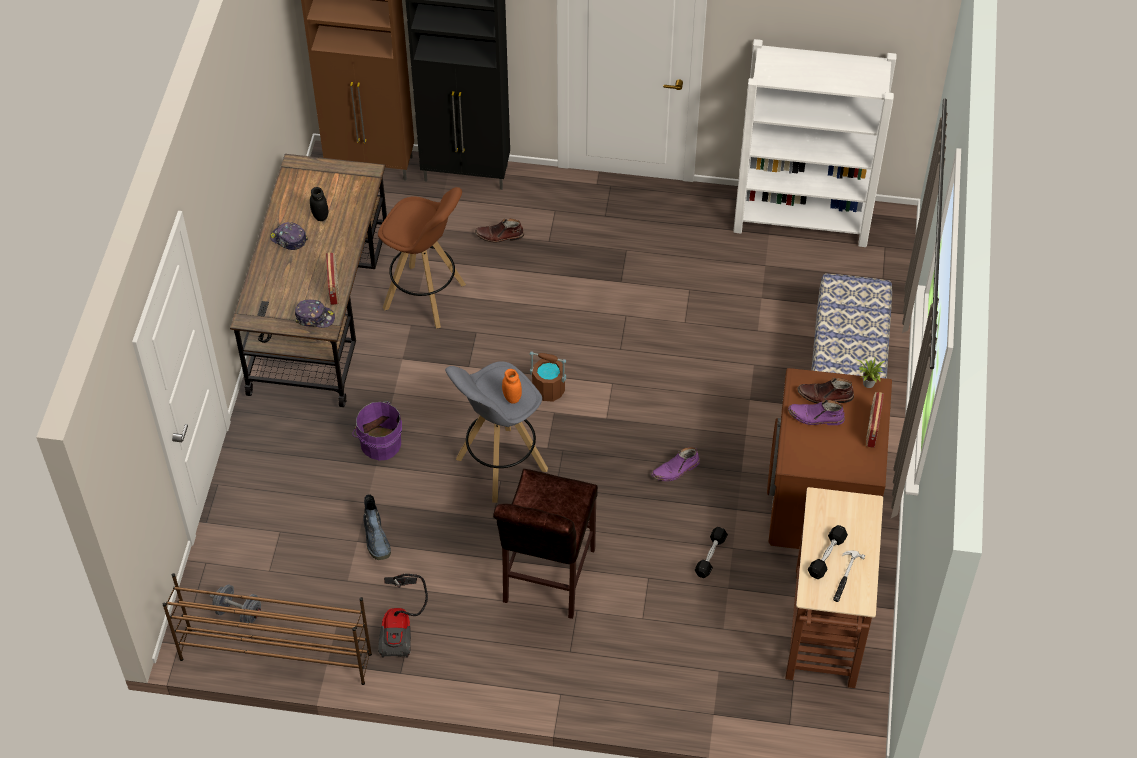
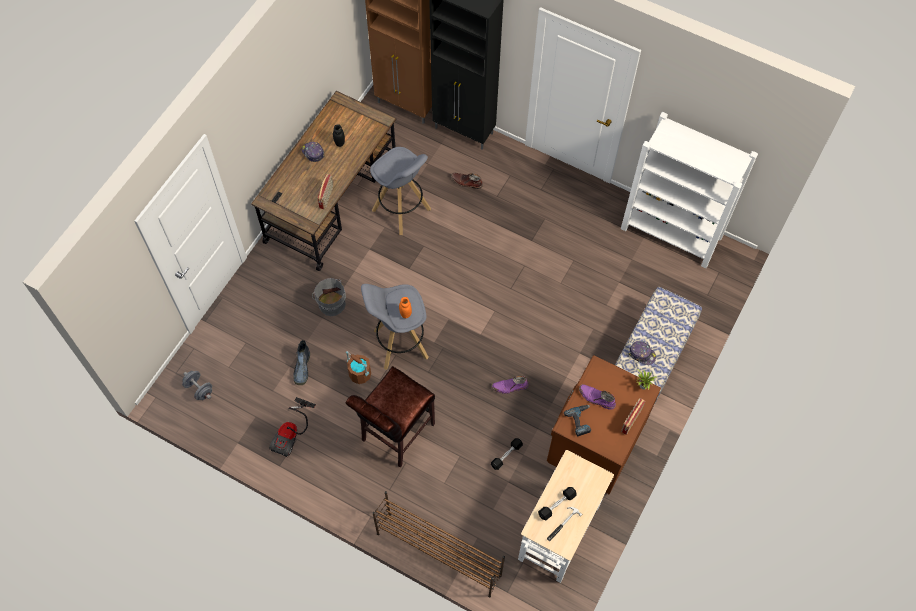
camera: 20 degrees right, 10 degrees up
brown shoe rack [163,573,372,685] -> brown shoe rack moved to [372,491,505,597]
cap [295,299,335,328] -> cap moved to [628,341,656,365]
purple bucket [352,401,402,460] -> grey bucket [312,278,346,316]
brown stool [378,187,466,329] -> grey stool [370,147,431,235]
brown bucket [530,351,566,401] -> brown bucket moved to [346,351,371,384]
brown cart [785,487,883,688] -> white cart [518,450,614,583]
brown boot [798,378,854,404] -> none
none -> power drill [564,405,591,437]

